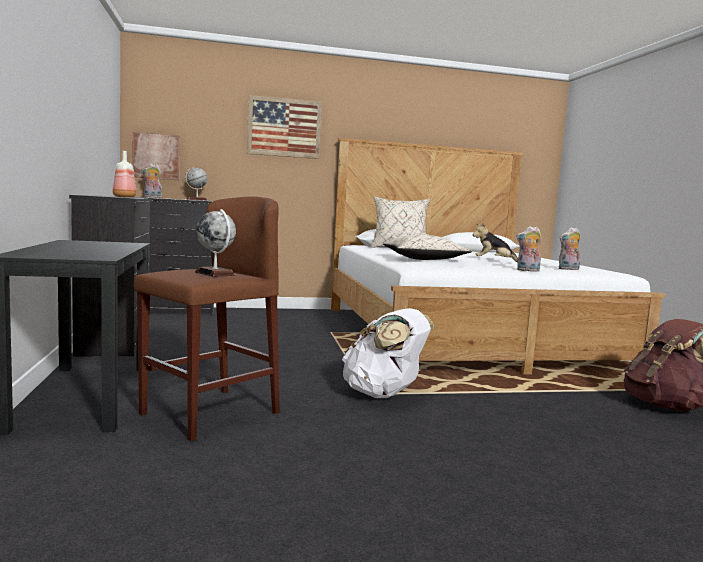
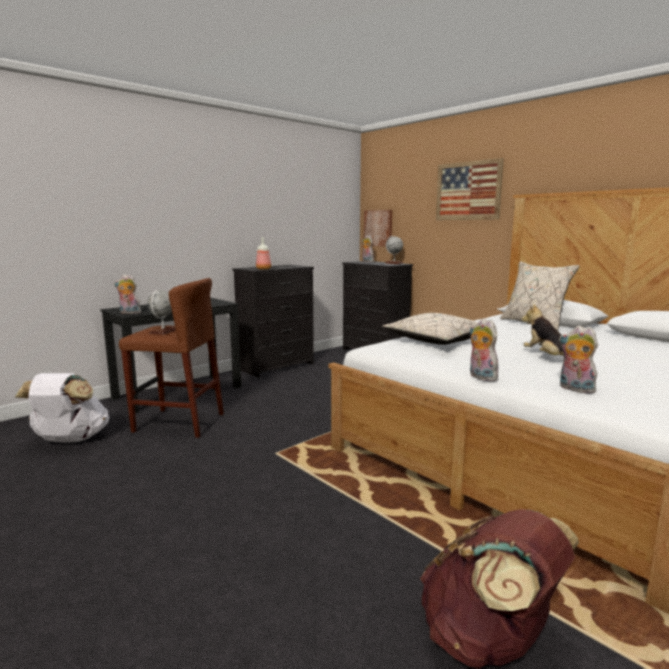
camera: 60 degrees right, 5 degrees up
white backpack [342,308,434,398] -> white backpack moved to [15,373,109,443]
none -> plush toy [114,274,141,314]

